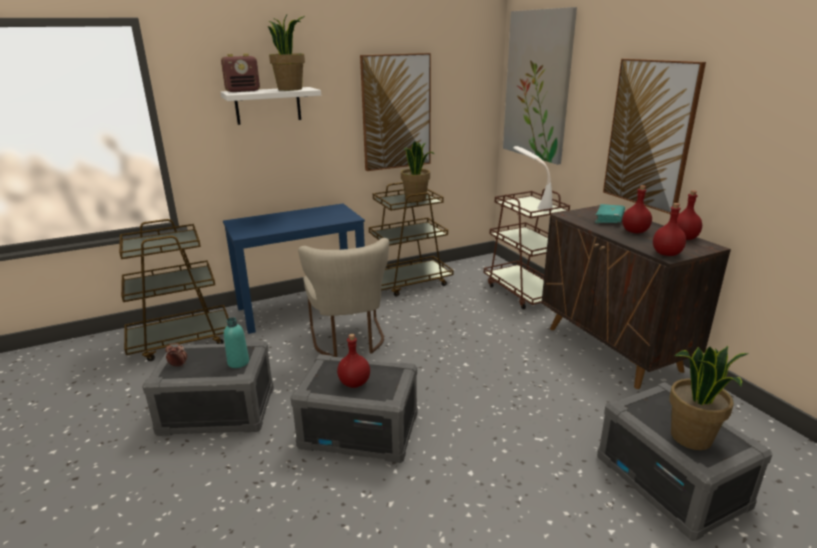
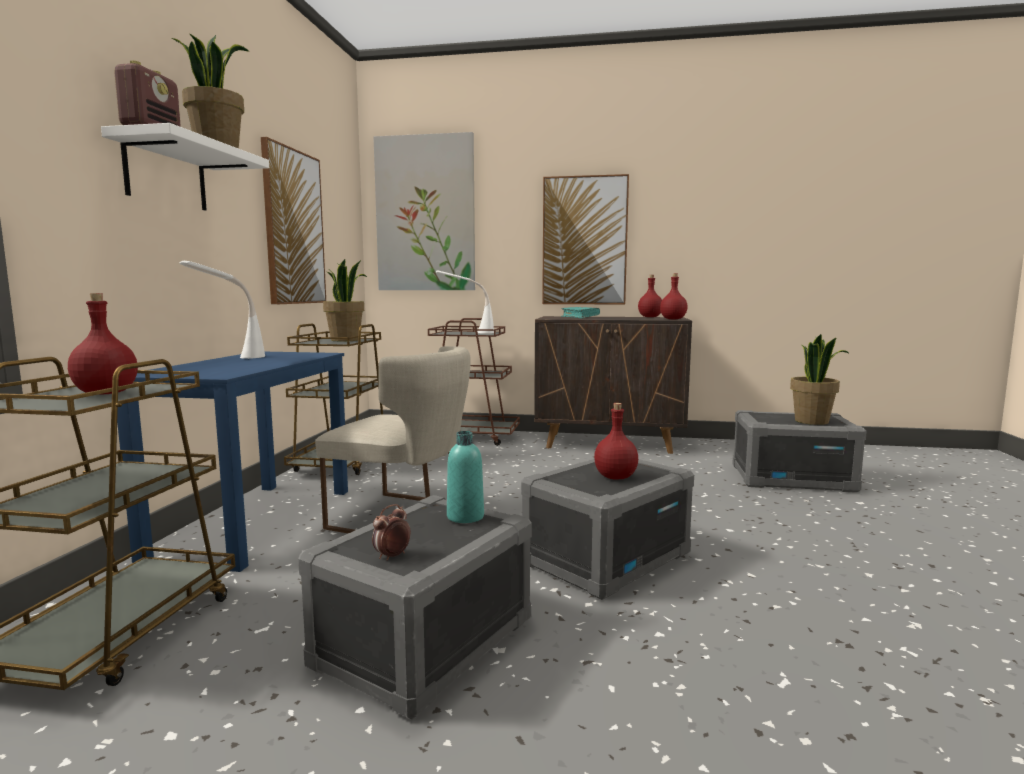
camera: 55 degrees left, 15 degrees down
red bottle [622,185,652,233] -> red bottle moved to [68,293,138,394]
none -> white table lamp [180,261,265,359]

